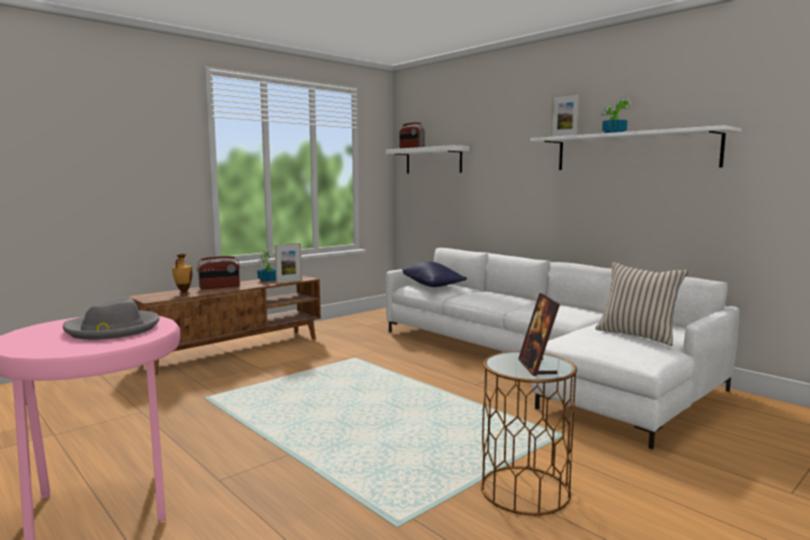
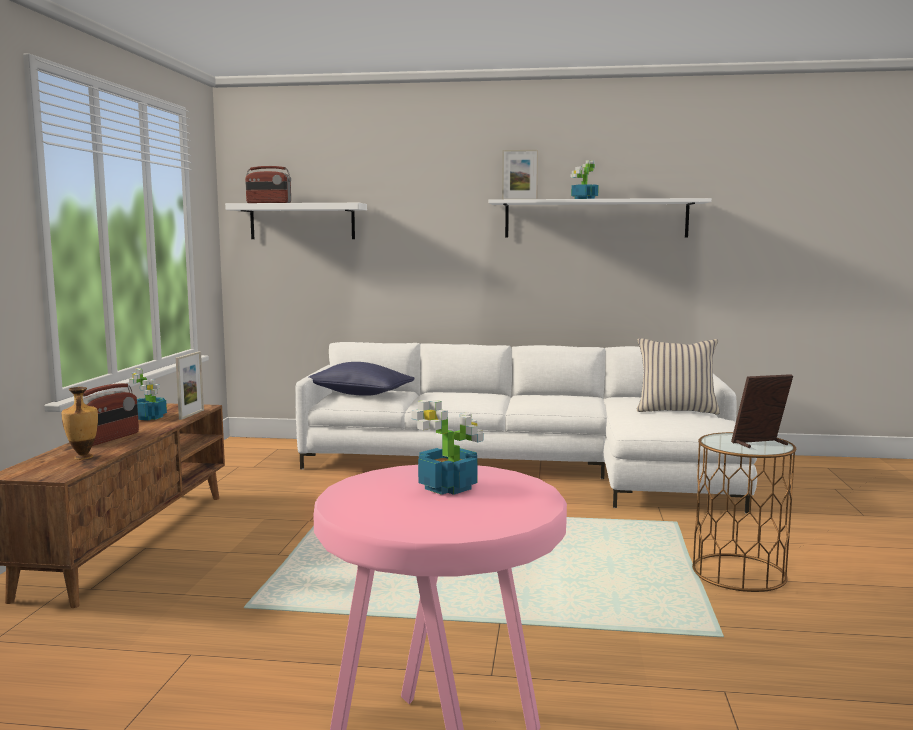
camera: 40 degrees left, 0 degrees up
grey hat [63,297,159,340] -> potted plant [412,400,483,495]
picture frame [518,293,560,376] -> picture frame turned 120 degrees clockwise [731,374,793,448]

